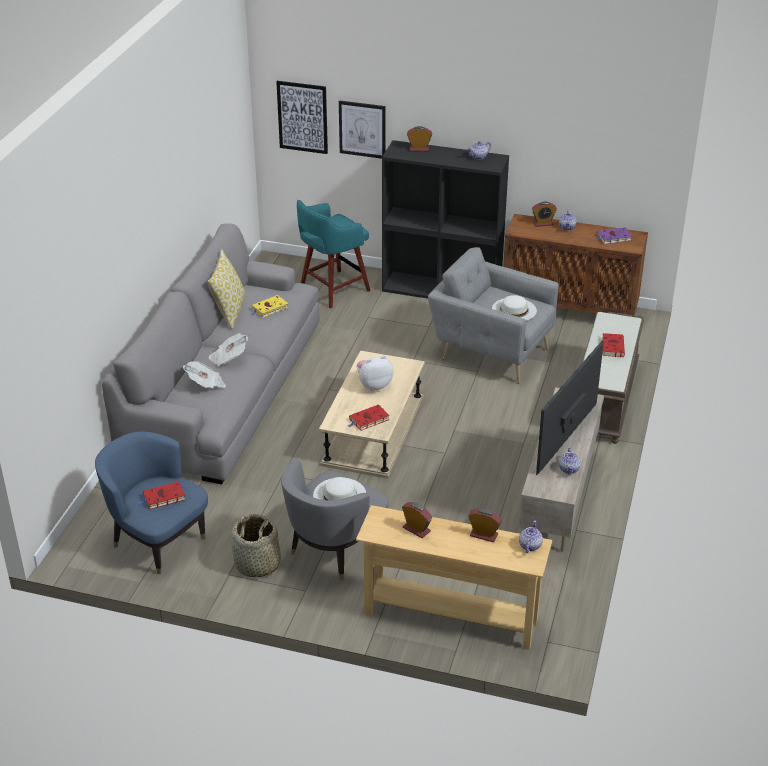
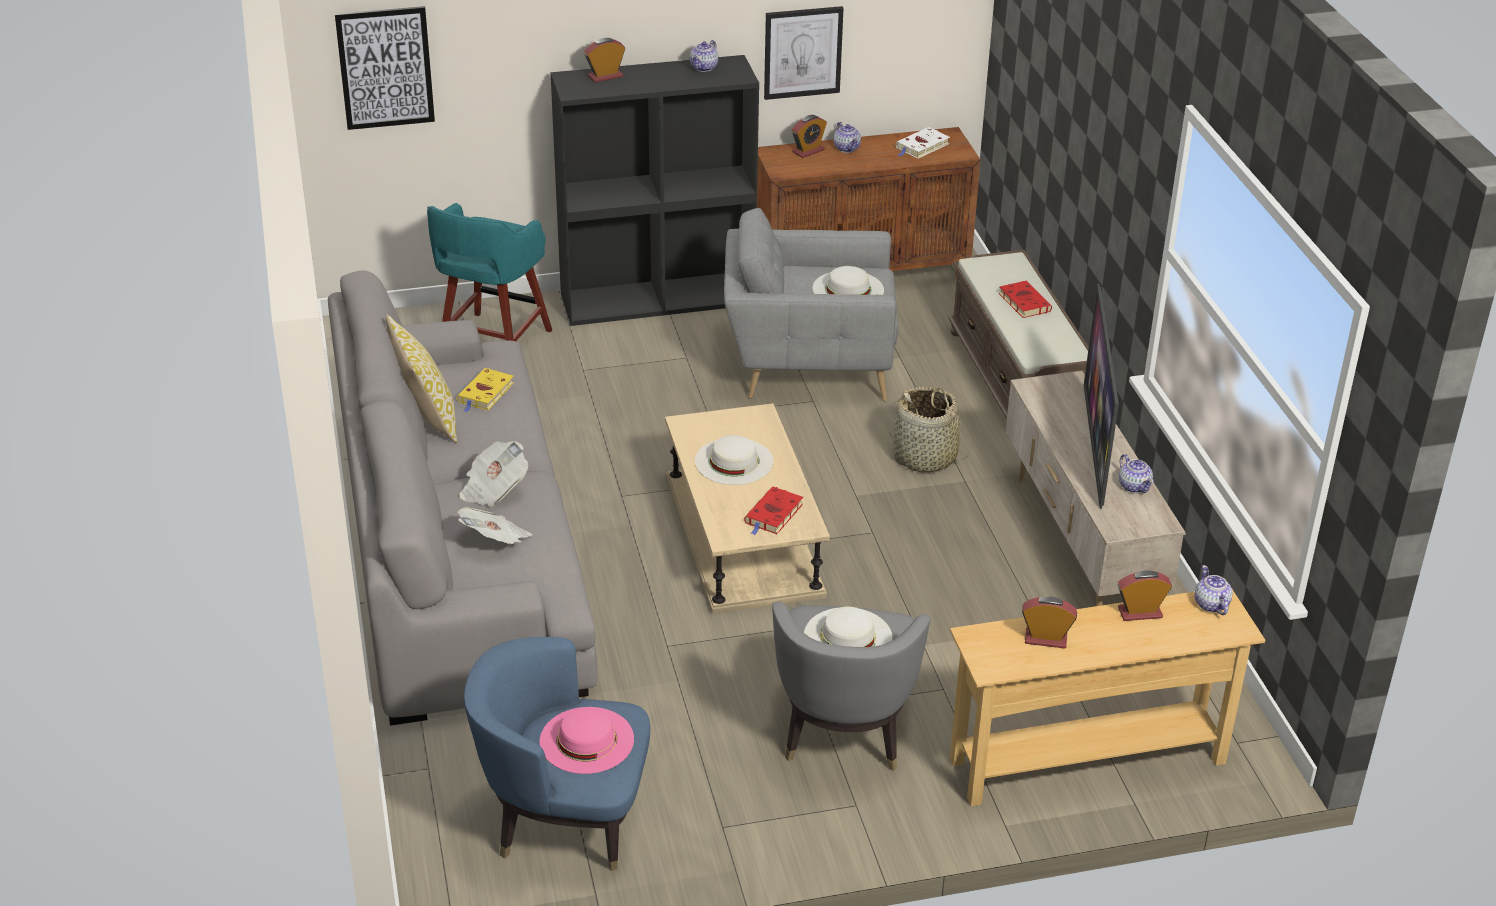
camera: 30 degrees left, 0 degrees up
red book [139,481,186,509] -> pink hat [540,707,634,774]
basket [231,514,281,577] -> basket moved to [889,386,970,473]
picture [339,100,386,159] -> picture moved to [764,6,844,100]
plush toy [357,356,393,391] -> white hat [695,435,774,485]
purple book [594,227,632,244] -> white book [896,127,950,158]

